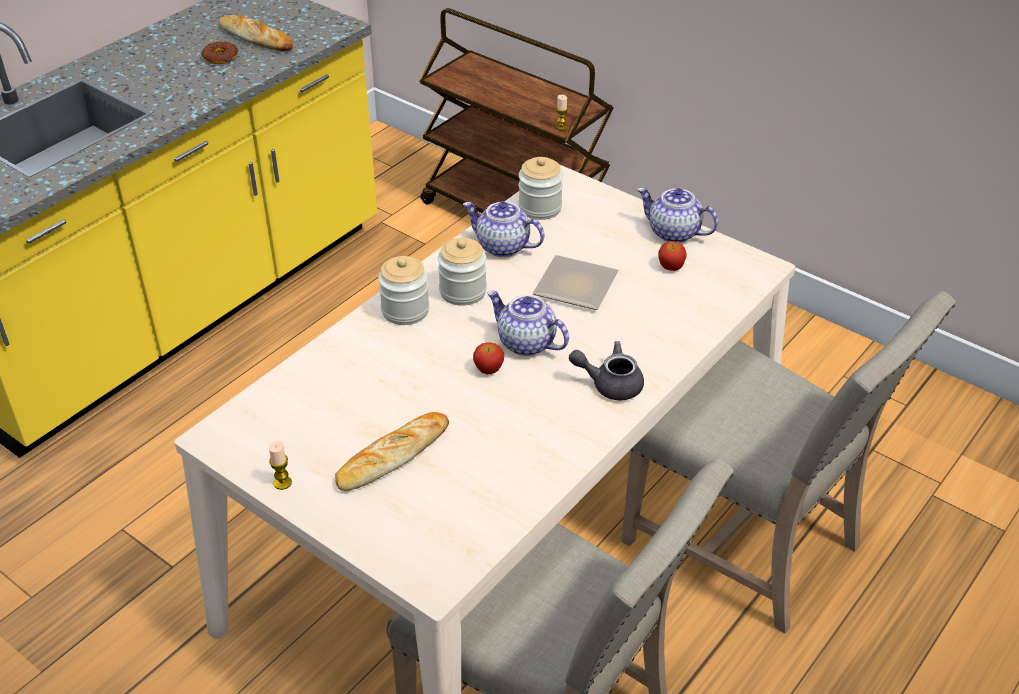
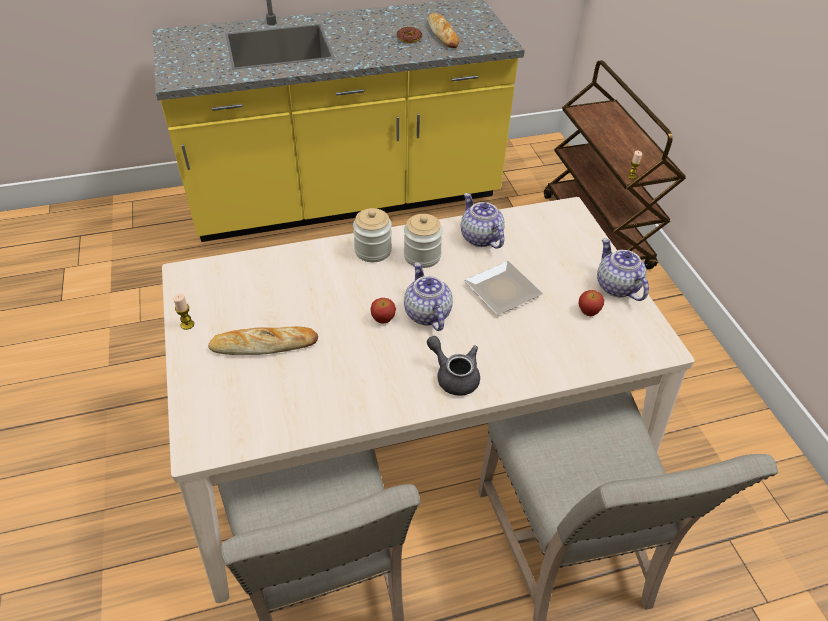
camera: 35 degrees right, 5 degrees up
jar [518,157,563,220] -> none

